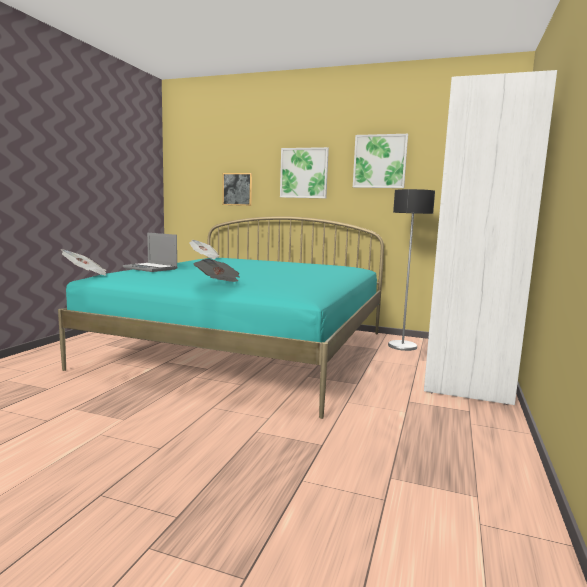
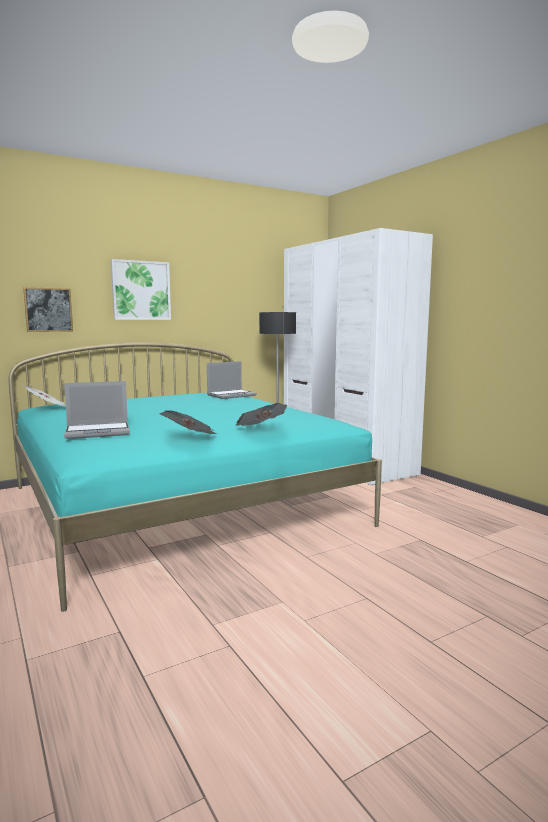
camera: 50 degrees left, 0 degrees up
newspaper [61,249,106,276] -> newspaper moved to [159,410,217,434]
picture [353,134,408,188] -> none
none -> laptop [207,361,257,399]

